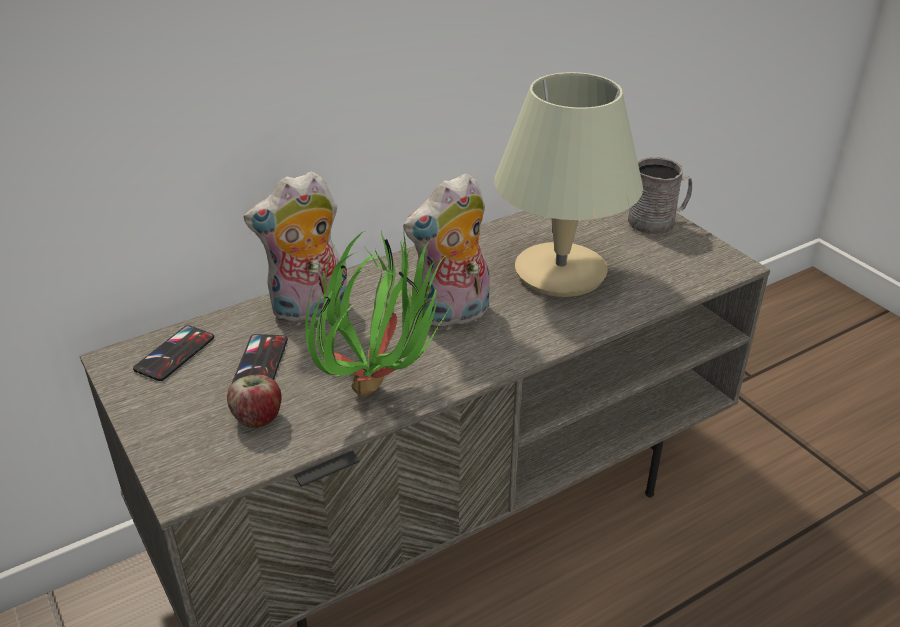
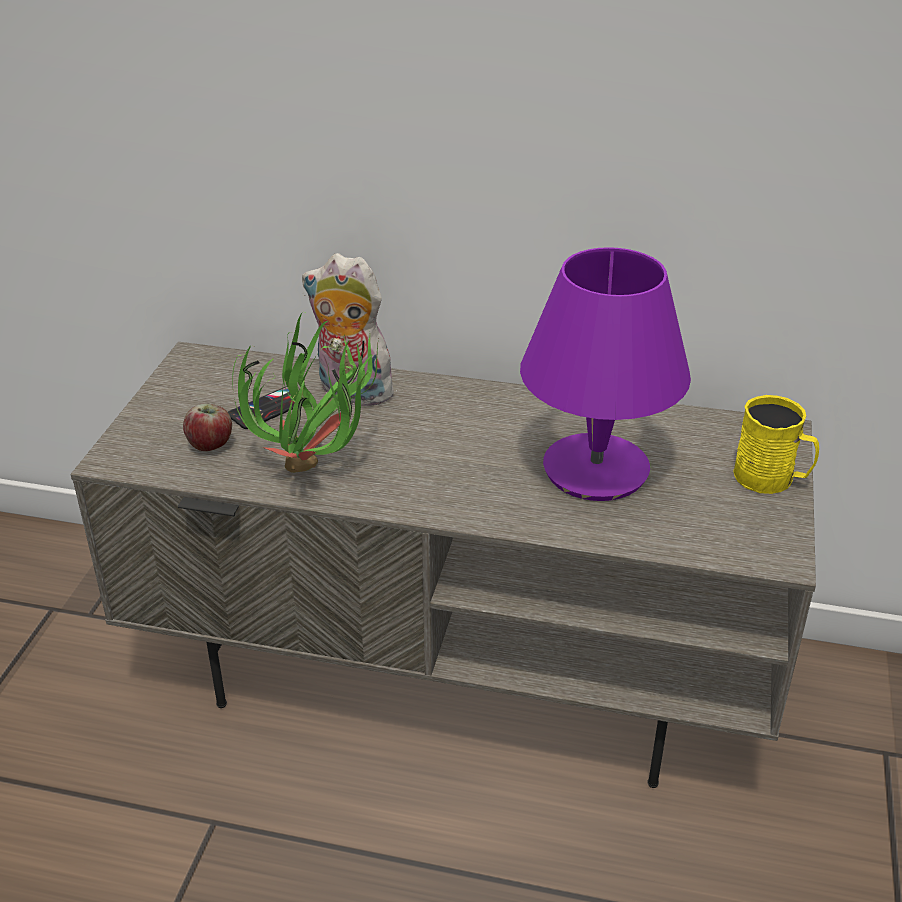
camera: 45 degrees right, 0 degrees up
phone [133,325,214,381] -> none
plush toy [403,173,490,332] -> none
beige table lamp [494,72,643,297] -> purple table lamp [520,247,691,501]
grey mug [628,157,692,236] -> yellow mug [733,395,819,494]

